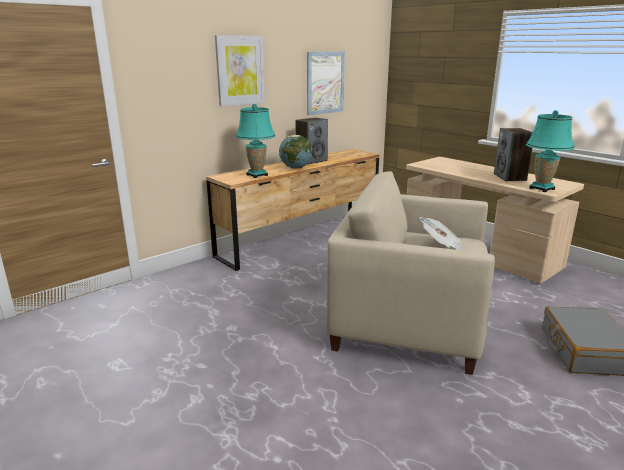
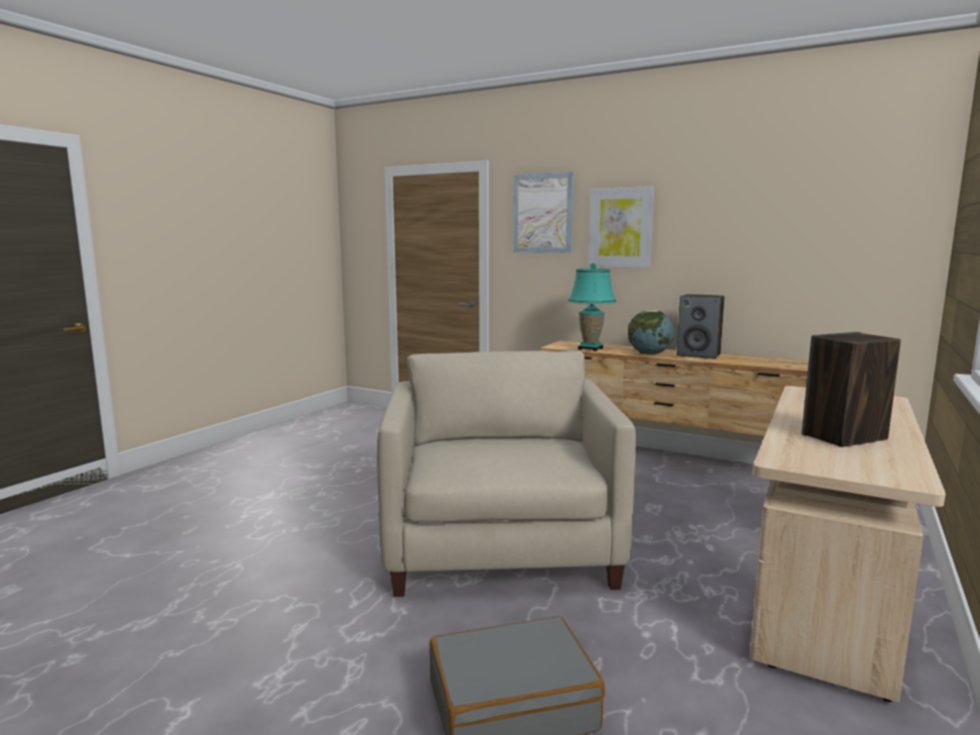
camera: 70 degrees right, 10 degrees down
picture [307,51,345,115] -> picture moved to [513,172,574,253]
newspaper [420,217,465,251] -> none
turquoise table lamp [526,110,574,192] -> none

